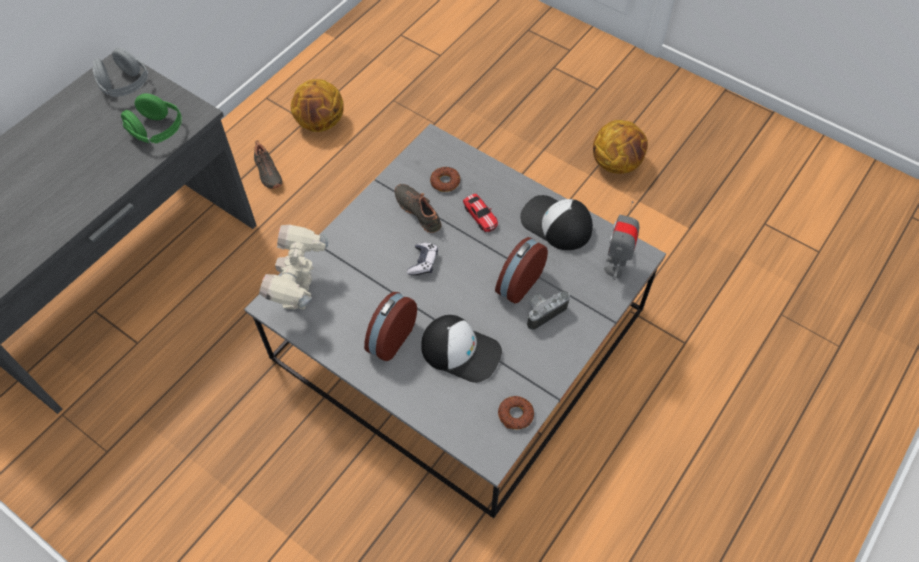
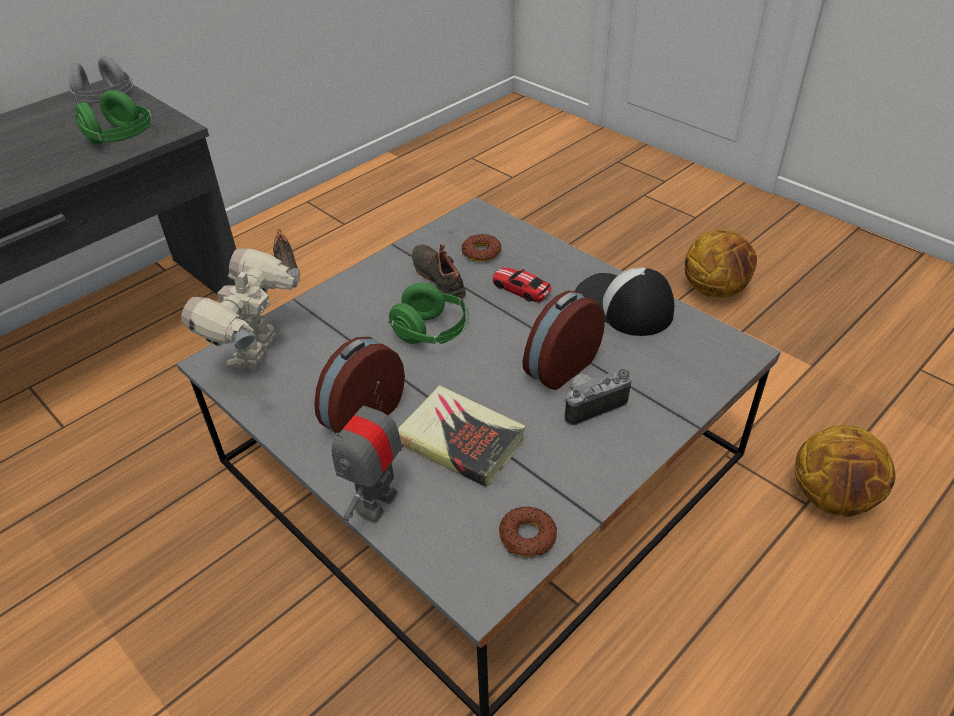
camera: 10 degrees right, 15 degrees down
basketball [291,79,344,132] -> basketball moved to [795,425,896,517]
game controller [407,243,438,276] -> green headphones [388,283,469,344]
cap [421,315,502,383] -> book [398,385,526,487]
toy car [463,194,498,232] -> toy car turned 150 degrees clockwise [493,267,551,303]
toy robot [604,201,639,280] -> toy robot moved to [332,381,404,524]

